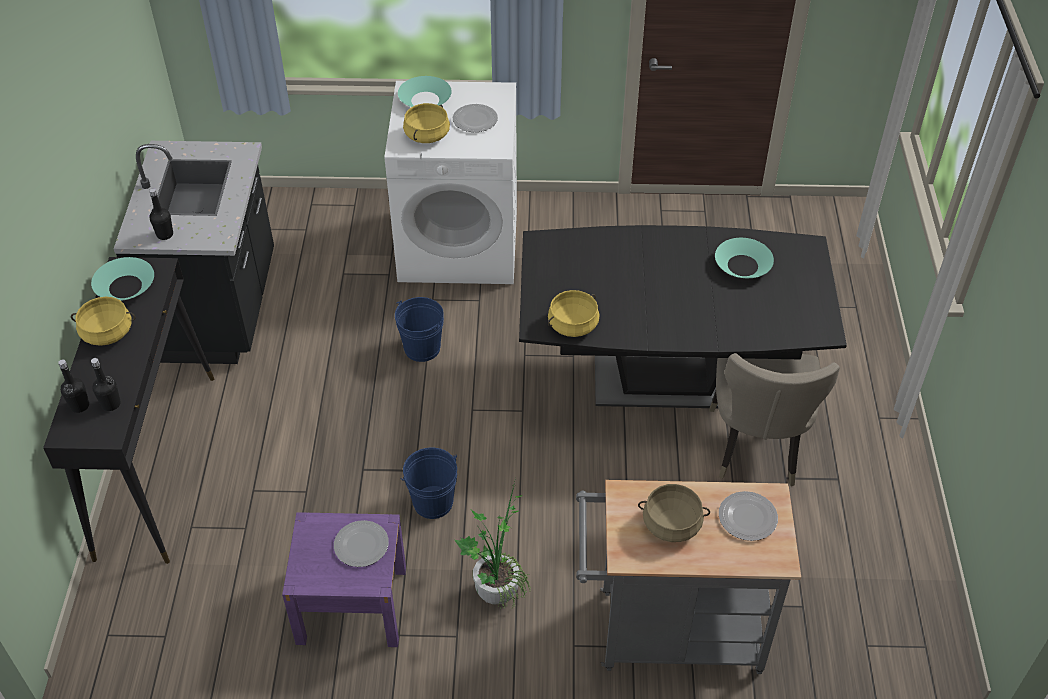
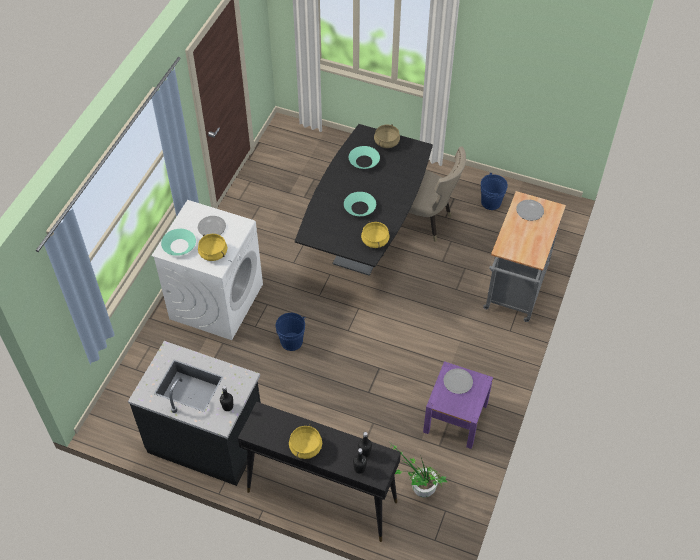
camera: 70 degrees left, 5 degrees up
turquoise bowl [91,257,154,301] -> turquoise bowl moved to [344,192,376,216]
blue bucket [401,447,457,519] -> blue bucket moved to [481,173,508,210]
potted plant [455,478,530,609] -> potted plant moved to [390,445,447,498]
beige cooking pot [638,484,710,542] -> beige cooking pot moved to [374,124,400,148]

